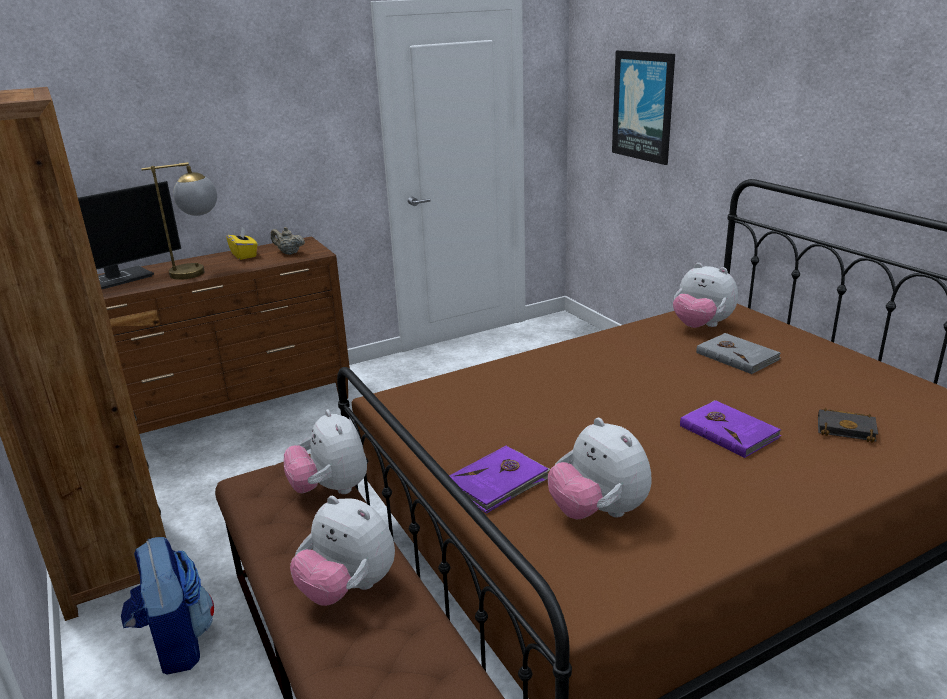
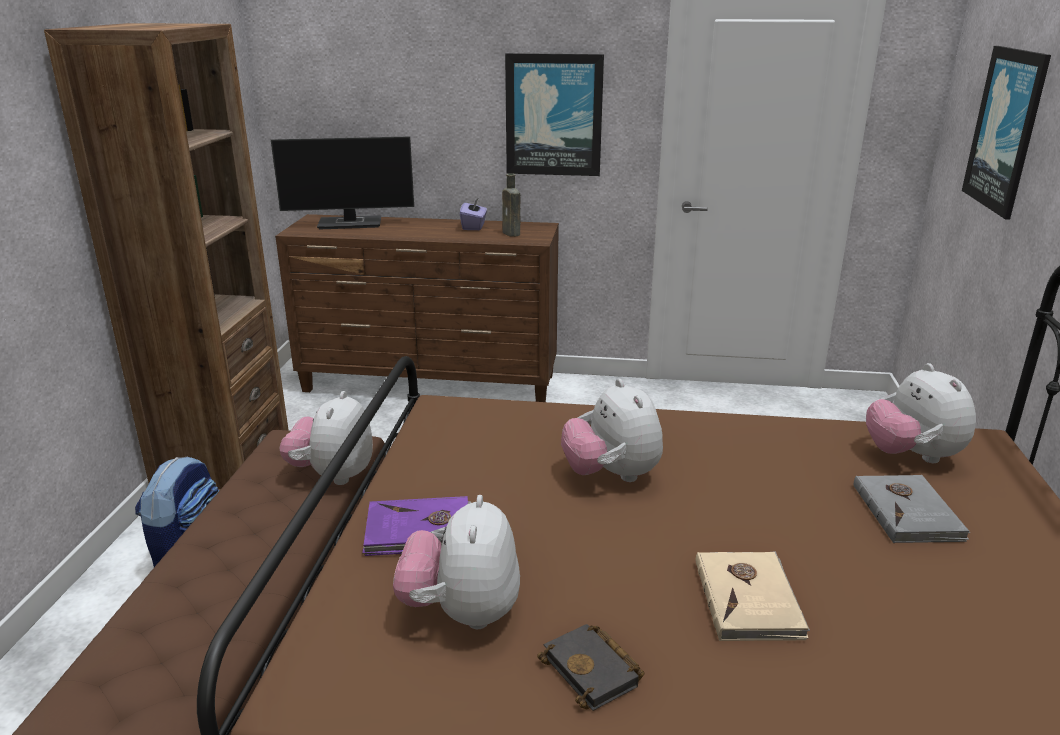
camera: 35 degrees right, 0 degrees up
table lamp [141,162,217,280] -> none
yellow tissue box [226,228,258,260] -> purple tissue box [460,197,487,230]
beige teapot [271,227,305,255] -> brown bottle [502,173,520,237]
plush toy [290,496,395,606] -> plush toy moved to [561,379,663,482]
purple book [680,400,781,458] -> beige book [696,551,810,641]
black book [818,408,878,443] -> black book moved to [537,624,644,711]
none -> picture [505,53,604,176]

